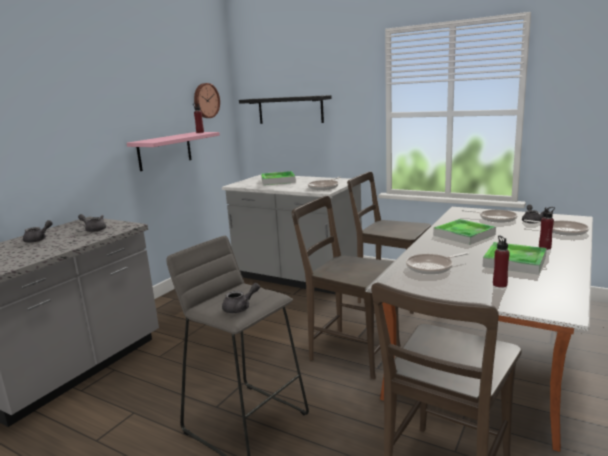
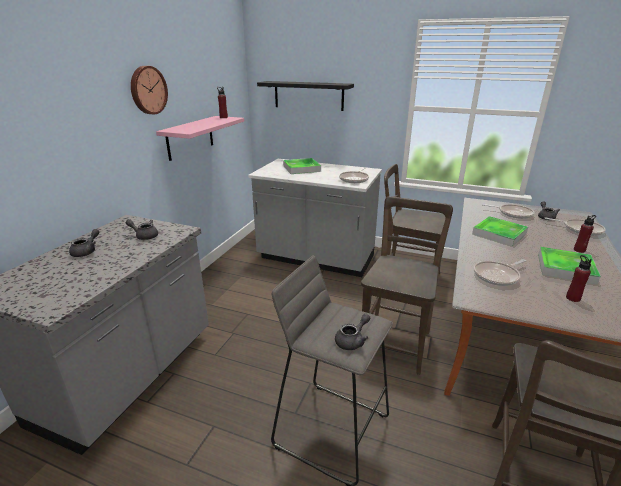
camera: 10 degrees left, 10 degrees up
wall clock [194,83,220,118] -> wall clock moved to [131,66,168,114]
brown chair [292,196,401,379] -> brown chair turned 90 degrees clockwise [361,196,453,375]

